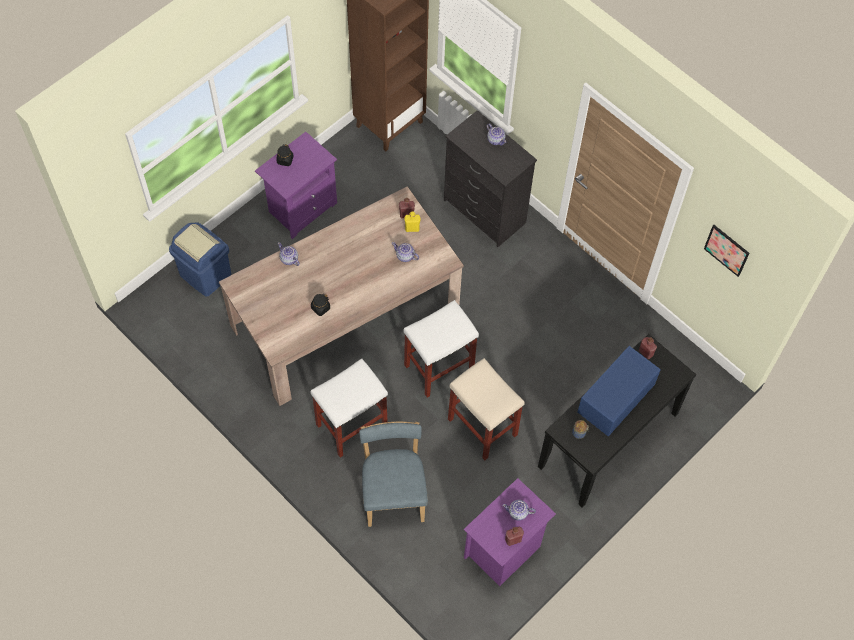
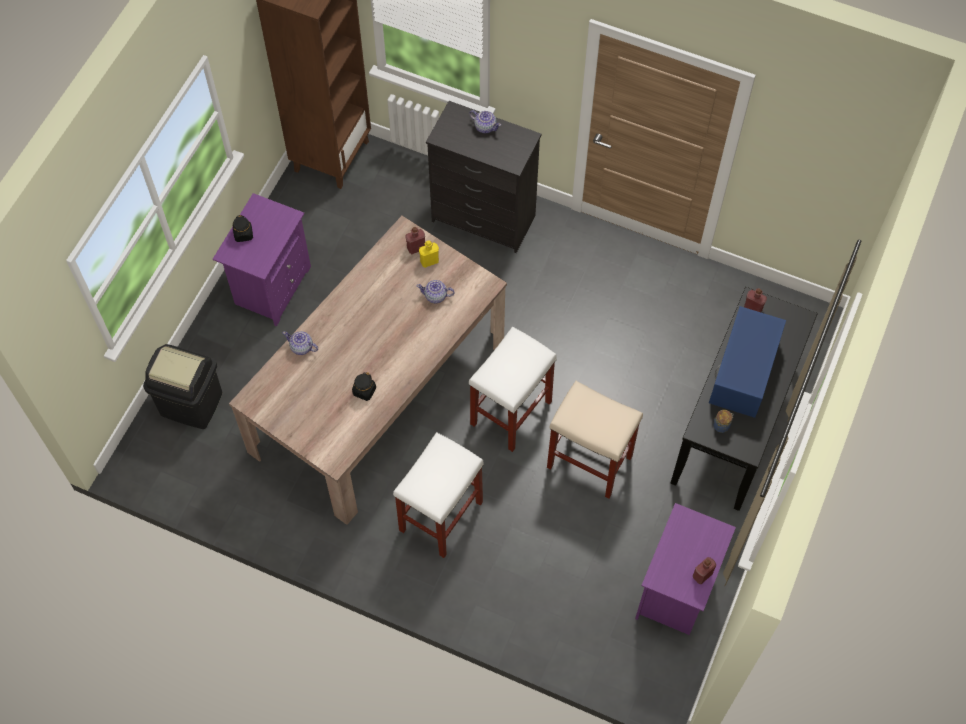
camera: 20 degrees left, 0 degrees up
blue trash can [169,222,231,297] -> black trash can [143,344,222,429]
blue chair [359,422,428,527] -> none
teapot [503,500,536,520] -> none
picture [704,225,749,277] -> none

